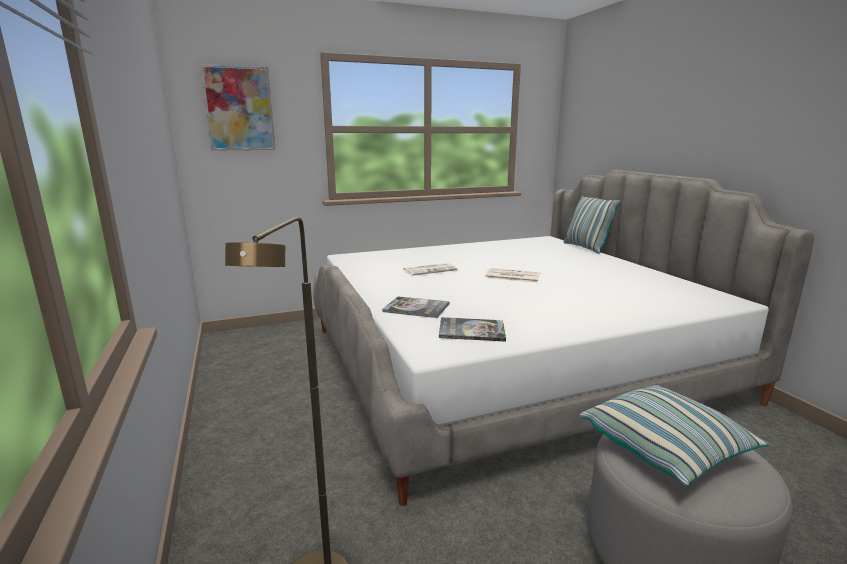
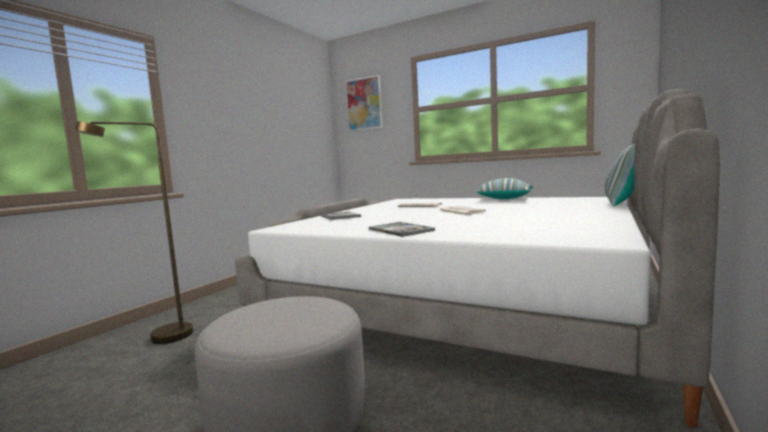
camera: 50 degrees right, 10 degrees down
book [439,317,506,342] -> book moved to [369,222,435,237]
pillow [580,385,770,486] -> pillow moved to [475,178,533,199]

